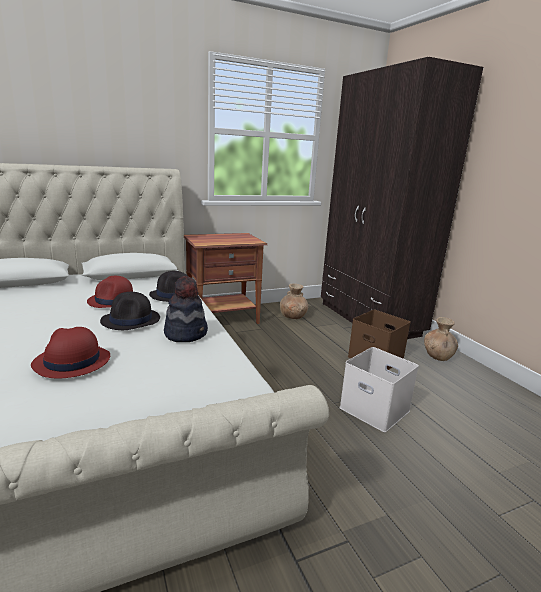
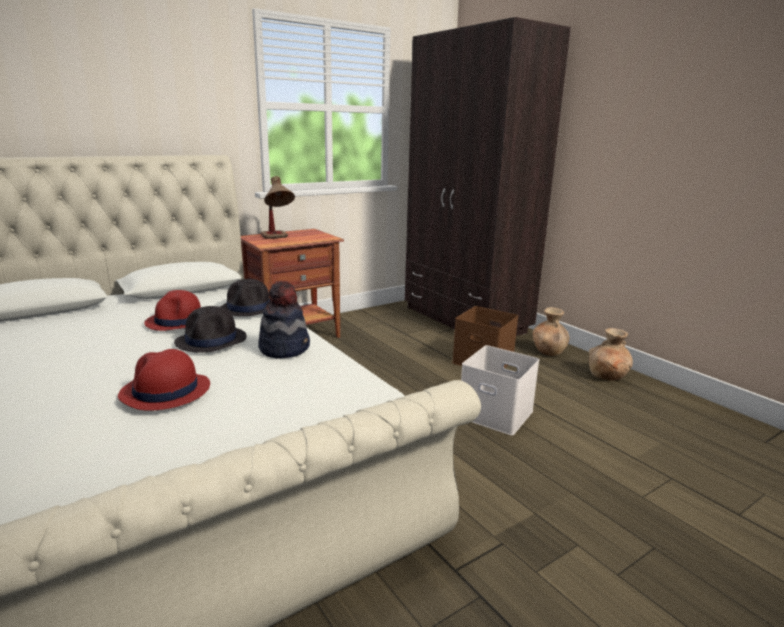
camera: 10 degrees left, 0 degrees up
brown vase [280,284,308,319] -> brown vase moved to [589,328,633,381]
none -> table lamp [260,176,295,239]

